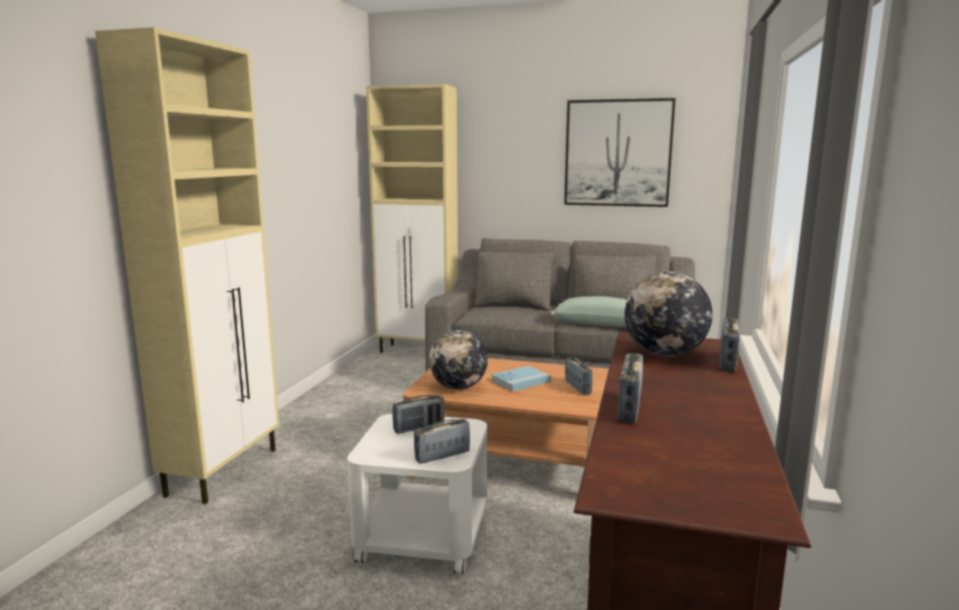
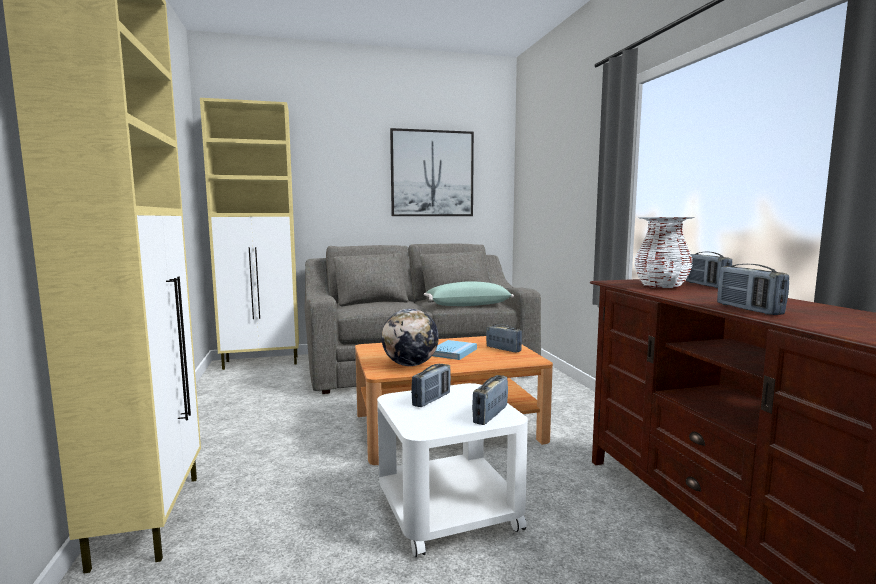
camera: 30 degrees left, 5 degrees down
globe [624,272,713,357] -> white vase [634,217,695,288]

